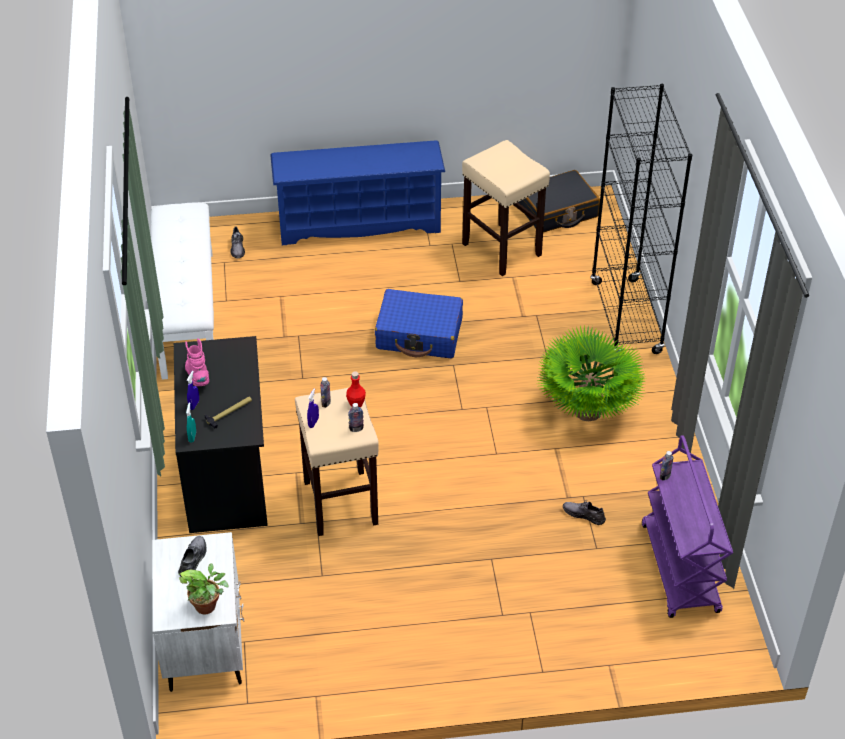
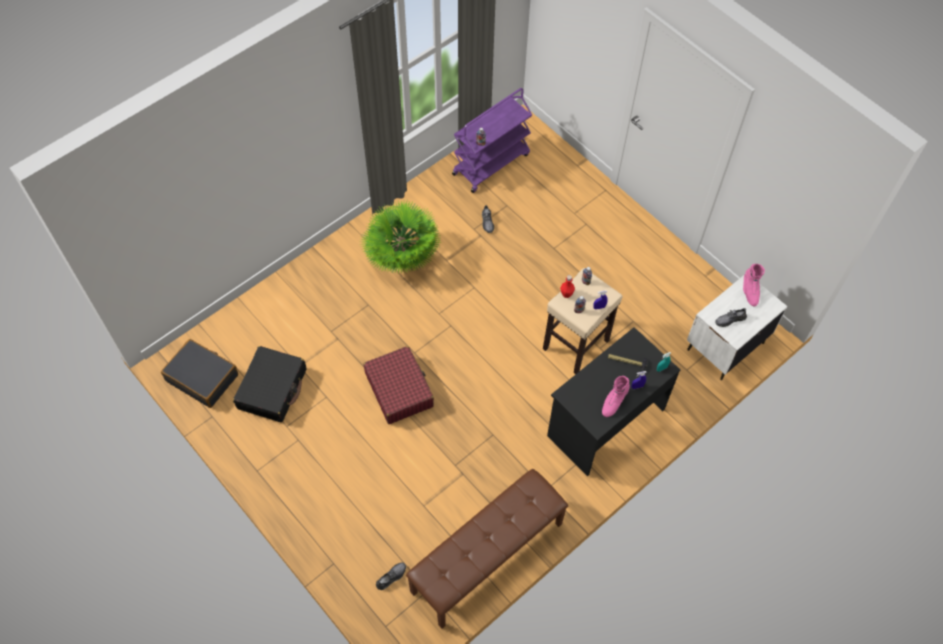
camera: 125 degrees left, 15 degrees up
white bench [151,202,214,380] -> brown bench [406,469,568,629]
potted plant [178,563,229,615] -> pink boot [743,264,765,306]
blue shoe rack [270,140,445,245] -> none
blue suitcase [375,289,463,358] -> red suitcase [363,346,434,424]
beige stool [462,140,550,276] -> black suitcase [233,346,306,422]
black bookcase [590,84,692,354] -> none

